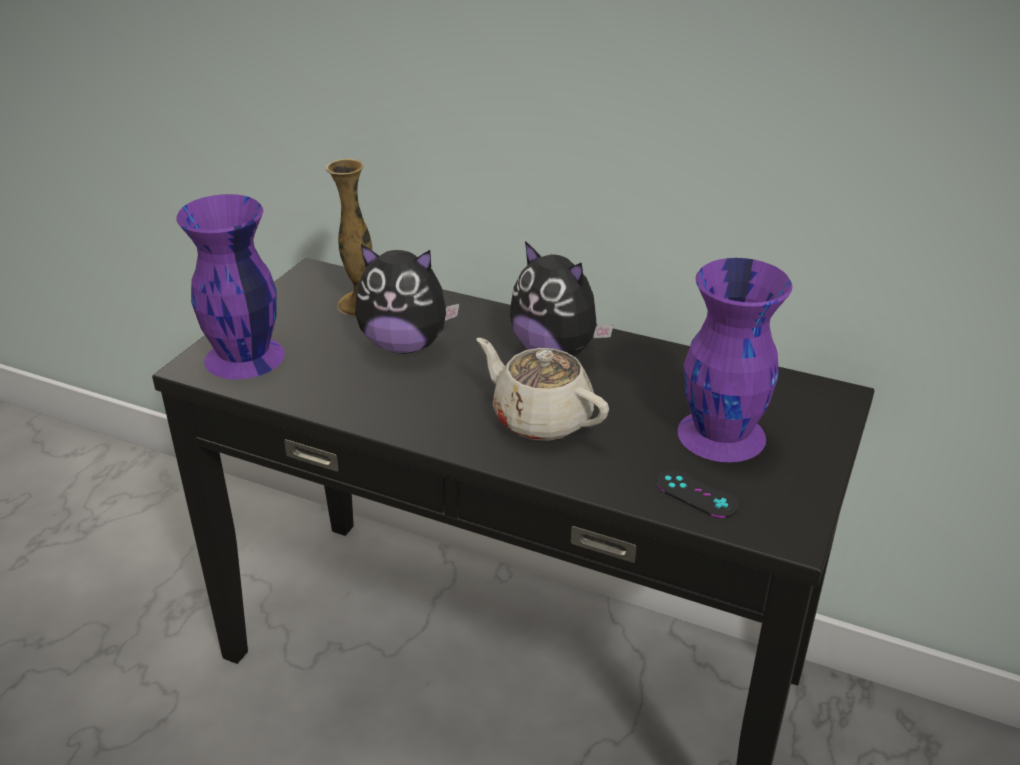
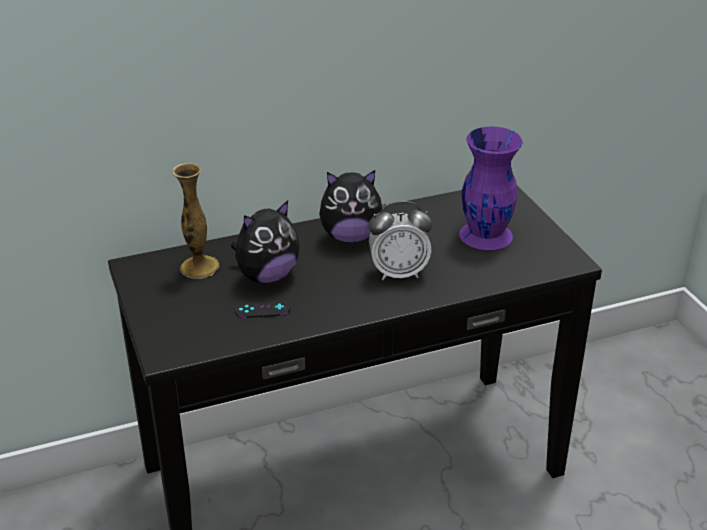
camera: 45 degrees left, 0 degrees up
purple vase [176,194,285,379] -> none
beige teapot [477,338,609,441] -> alarm clock [369,201,433,280]
black game controller [656,470,739,518] -> black game controller moved to [235,300,291,318]

